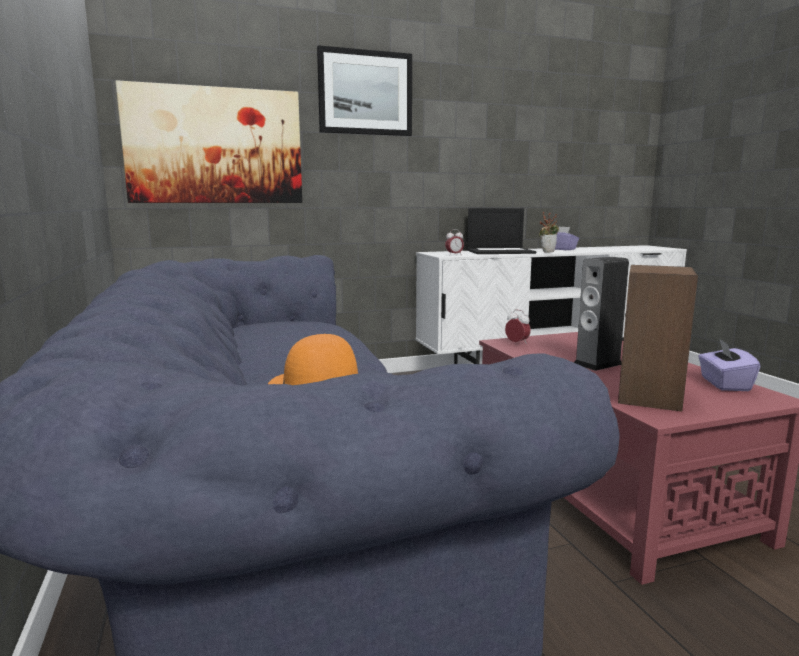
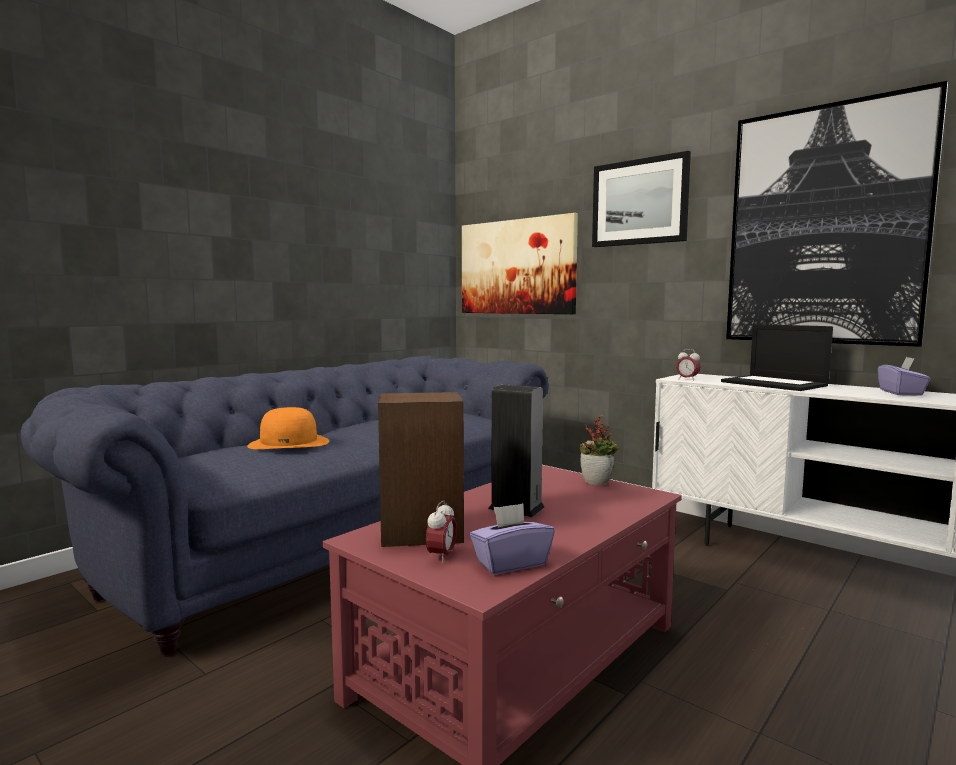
camera: 60 degrees right, 5 degrees down
alarm clock [505,309,531,345] -> alarm clock moved to [426,500,457,564]
potted plant [539,212,559,253] -> potted plant moved to [580,415,620,485]
none -> picture [726,81,948,347]

